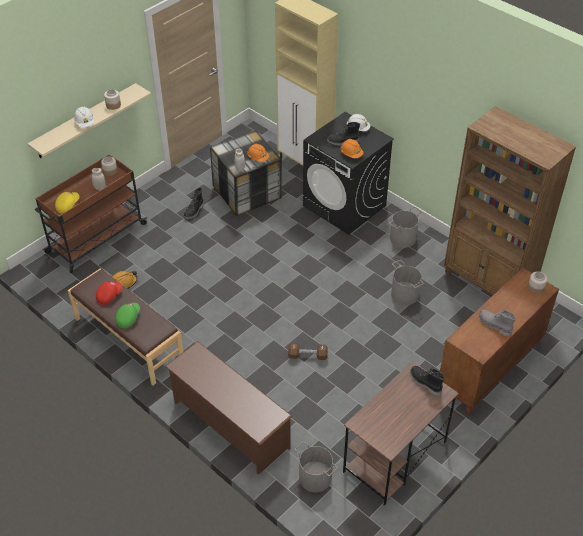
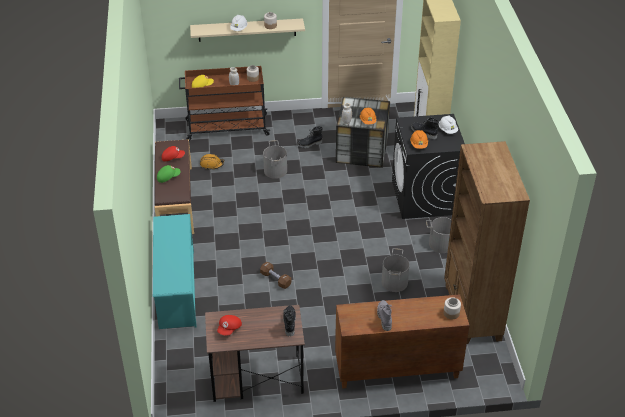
camera: 40 degrees right, 5 degrees down
brown shoe rack [165,341,293,475] -> turquoise shoe rack [153,214,197,329]
grey bucket [295,441,338,492] -> grey bucket moved to [263,140,287,179]
none -> red cap [217,315,242,336]

